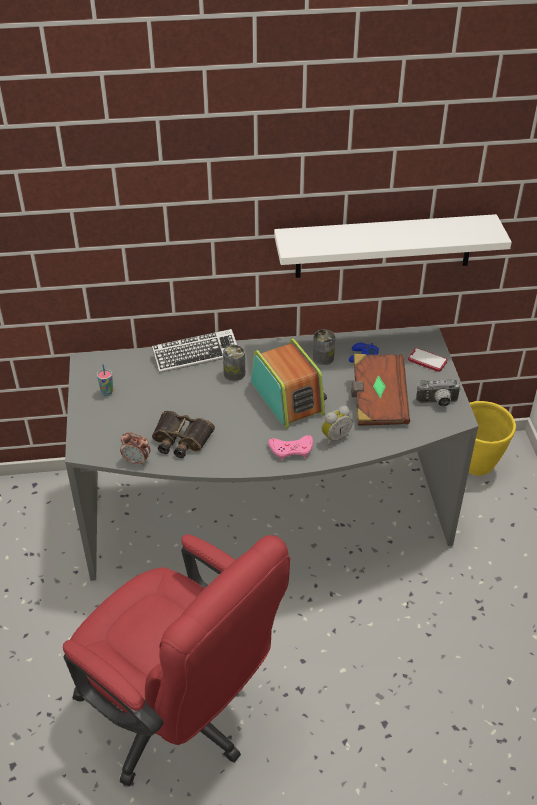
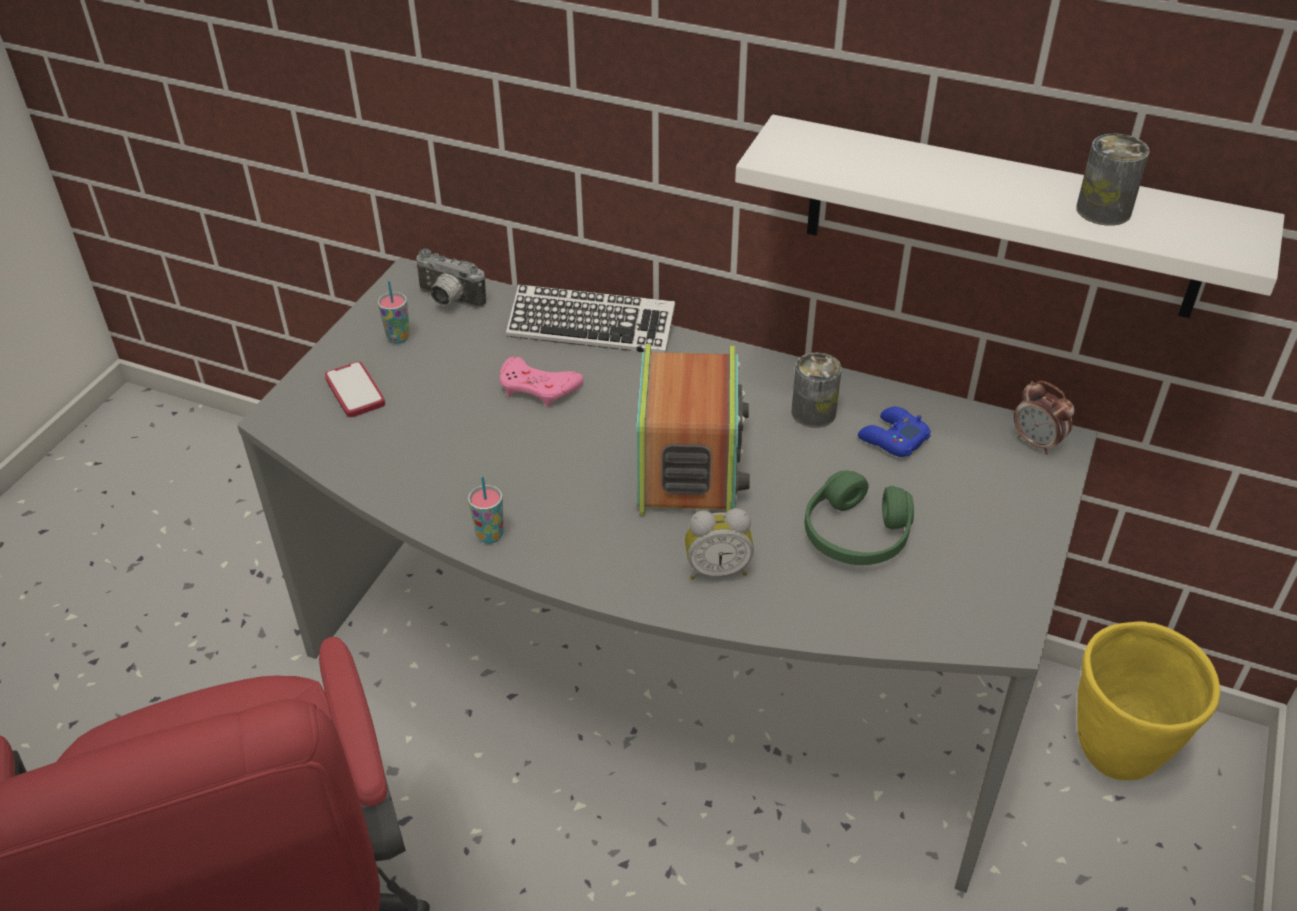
camera: 30 degrees right, 0 degrees up
alarm clock [120,432,150,466] -> alarm clock moved to [1014,381,1075,455]
binoculars [152,411,215,458] -> none
can [223,345,245,381] -> can moved to [1076,134,1149,226]
pink game controller [268,435,313,461] -> pink game controller moved to [500,357,583,407]
brown book [351,354,410,426] -> green headphones [805,470,914,565]
phone [408,348,447,372] -> phone moved to [325,362,385,417]
camera [416,379,461,407] -> camera moved to [414,249,486,308]
none -> cup [468,476,504,544]

